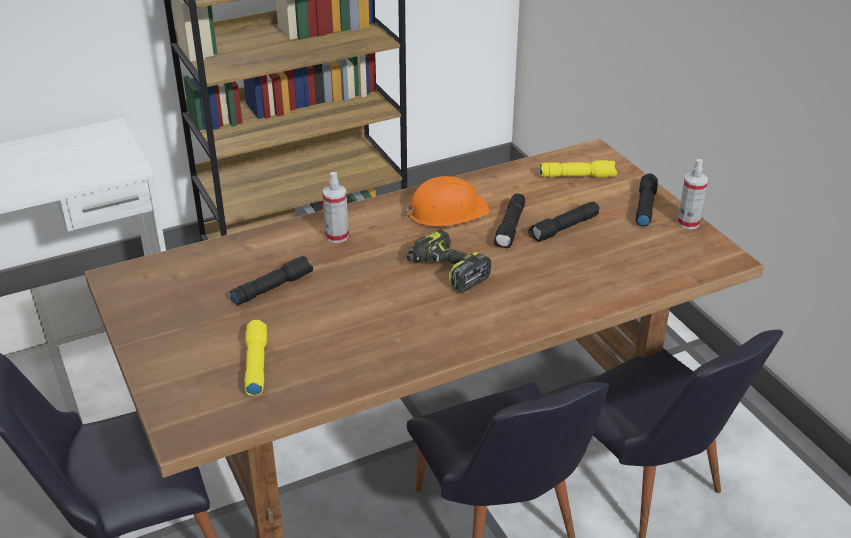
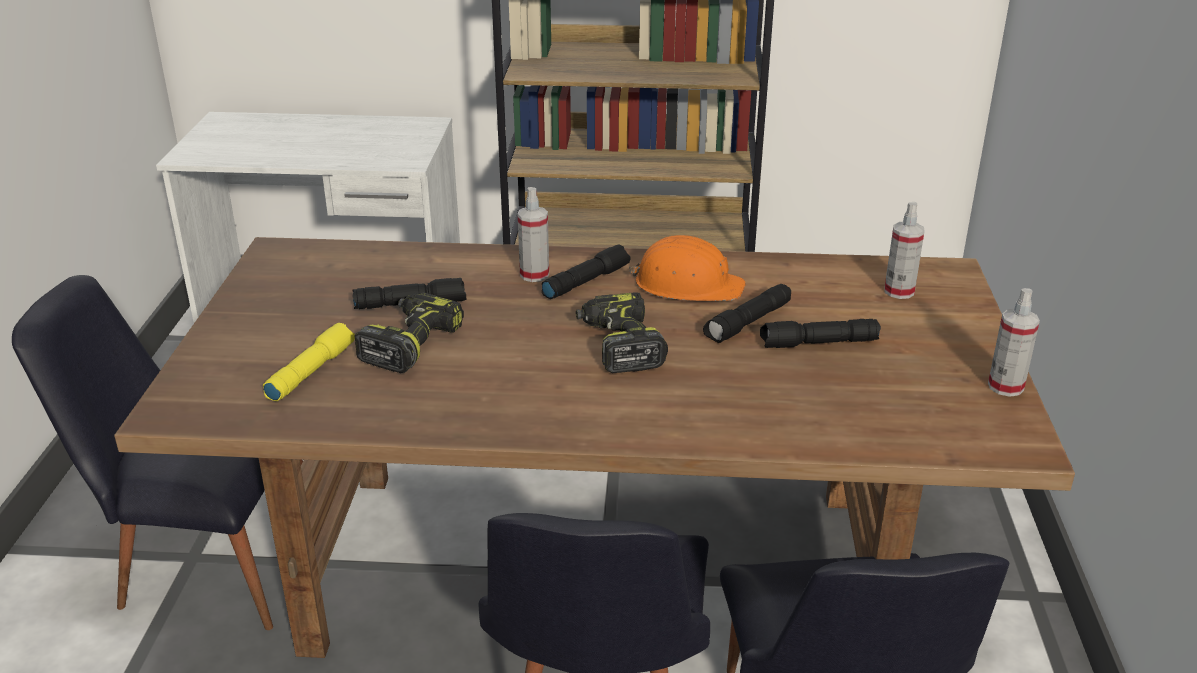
camera: 30 degrees right, 5 degrees down
yellow flashlight [539,160,617,178] -> spray bottle [884,202,924,299]
black flashlight [636,173,658,226] -> black flashlight moved to [542,245,631,299]
none -> power drill [354,292,464,373]

